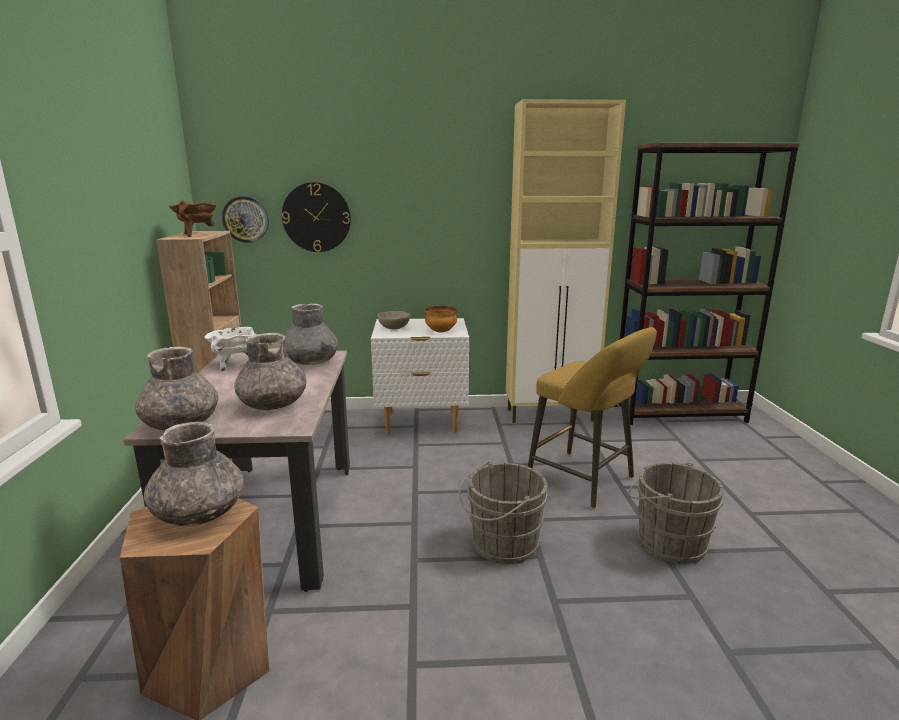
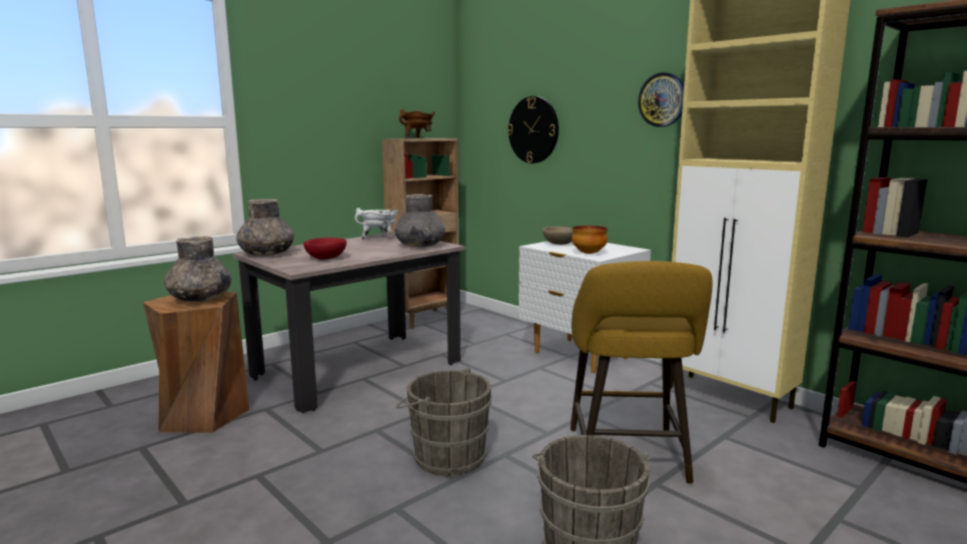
camera: 50 degrees right, 5 degrees down
wall clock [222,196,269,243] -> wall clock moved to [638,72,684,127]
grey vase [234,333,307,410] -> red bowl [304,237,347,260]

